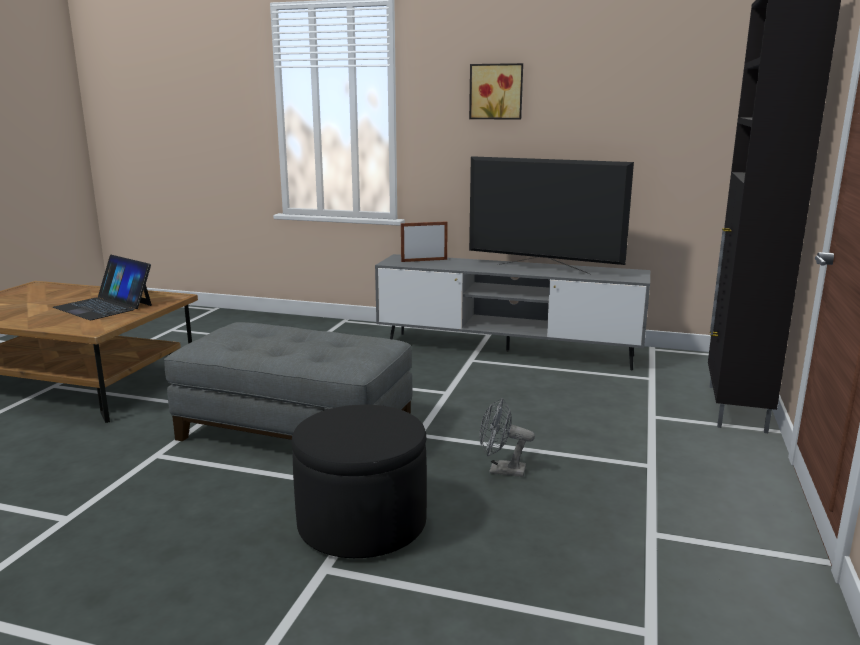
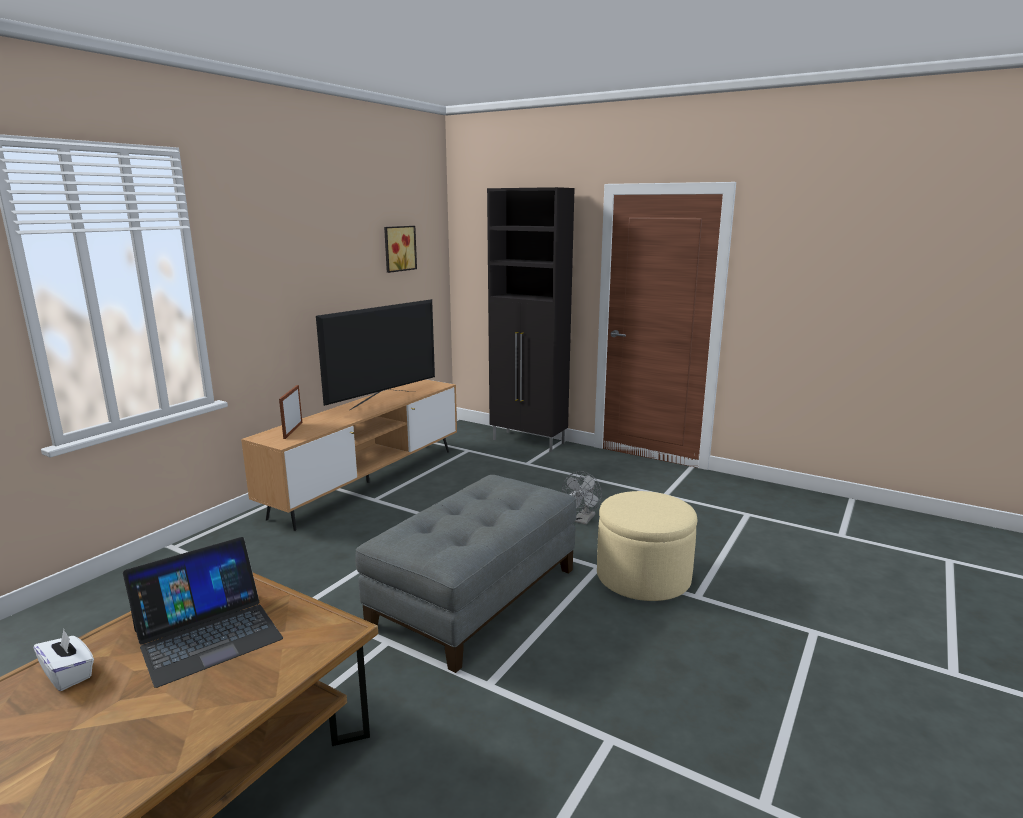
camera: 75 degrees left, 0 degrees up
black ottoman [291,405,427,558] -> beige ottoman [597,491,697,601]
grey tv stand [375,254,650,370] -> brown tv stand [241,380,457,531]
picture [469,63,523,120] -> picture moved to [384,226,417,273]
none -> white tissue box [34,629,94,691]

